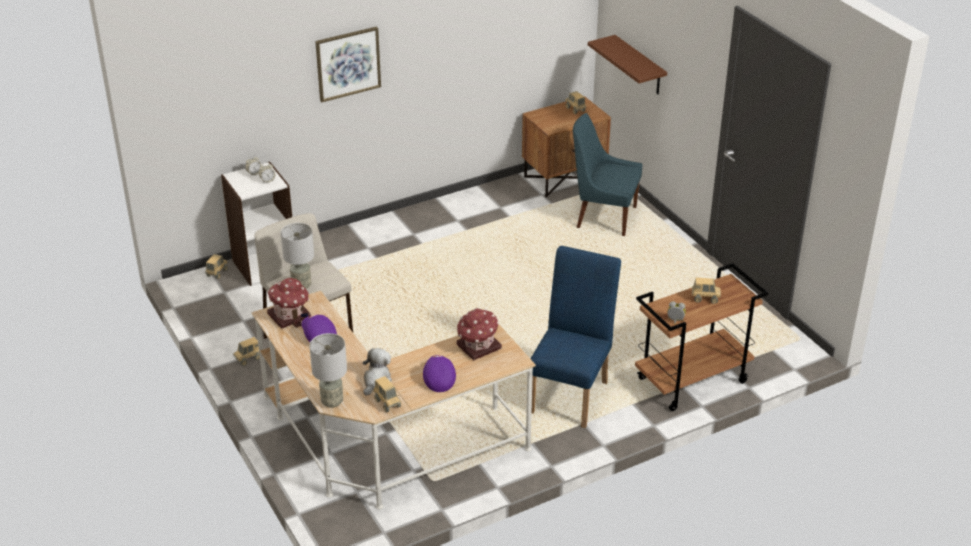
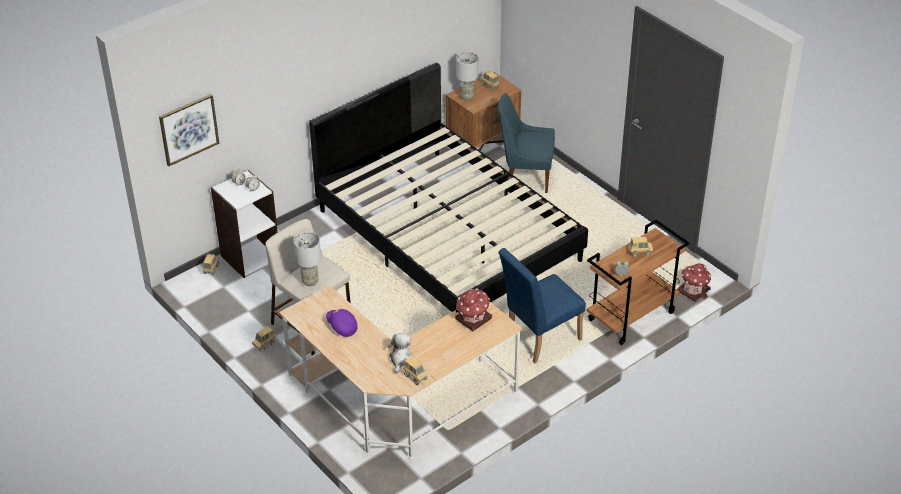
camera: 10 degrees left, 5 degrees up
toy house [267,278,311,329] -> toy house moved to [677,263,711,302]
grey table lamp [309,333,347,408] -> grey table lamp moved to [456,52,478,101]
picture [315,26,381,102] -> picture moved to [159,94,219,166]
purple cap [423,355,456,392] -> none
blue chair [531,246,621,428] -> blue chair turned 135 degrees counterclockwise [498,248,586,363]
brown shelf [588,35,667,94] -> none
none -> black bed [309,63,588,312]

